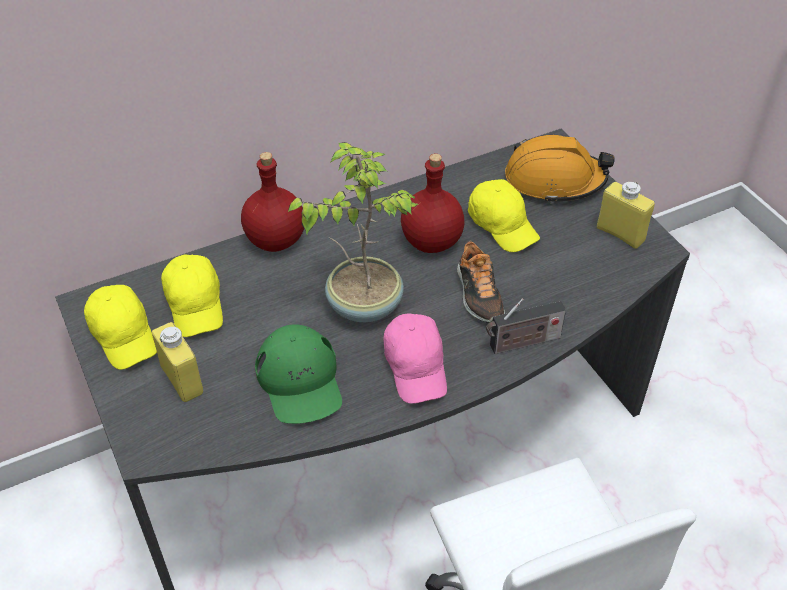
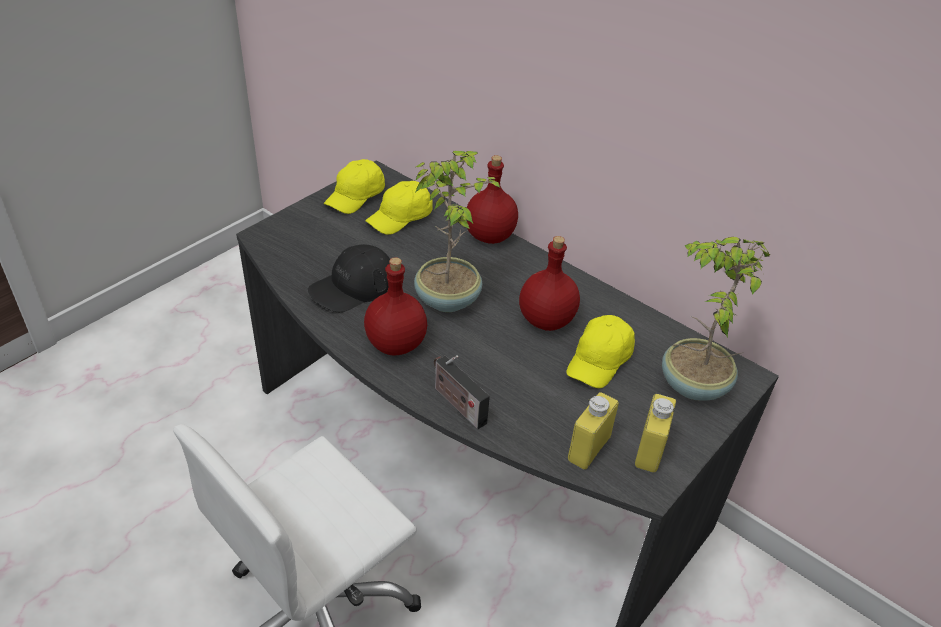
camera: 65 degrees right, 5 degrees down
yellow bottle [152,322,203,402] -> yellow bottle moved to [568,392,619,470]
green cap [255,324,342,424] -> black cap [308,244,390,312]
pink cap [384,313,447,404] -> red bottle [364,257,427,356]
shoe [457,240,505,323] -> none
orange hard hat [505,135,615,204] -> potted plant [662,237,770,401]

